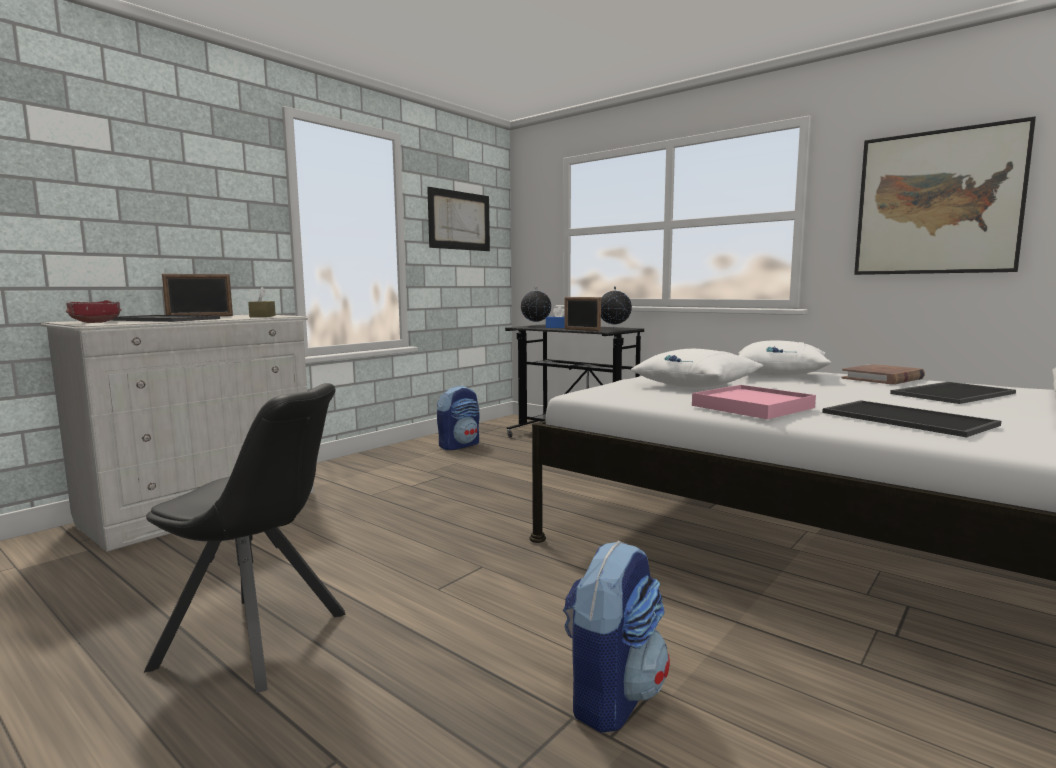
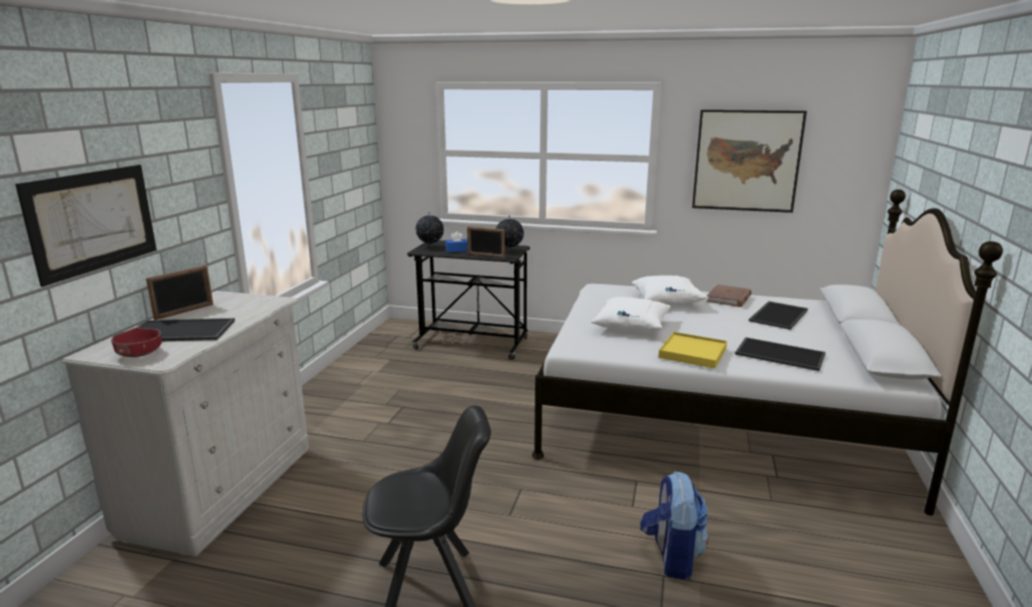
camera: 25 degrees left, 10 degrees up
brown tissue box [248,287,276,317] -> none
picture [427,187,490,251] -> picture moved to [15,165,157,287]
backpack [437,385,479,450] -> none
pink tray [692,385,816,419] -> yellow tray [658,332,727,369]

